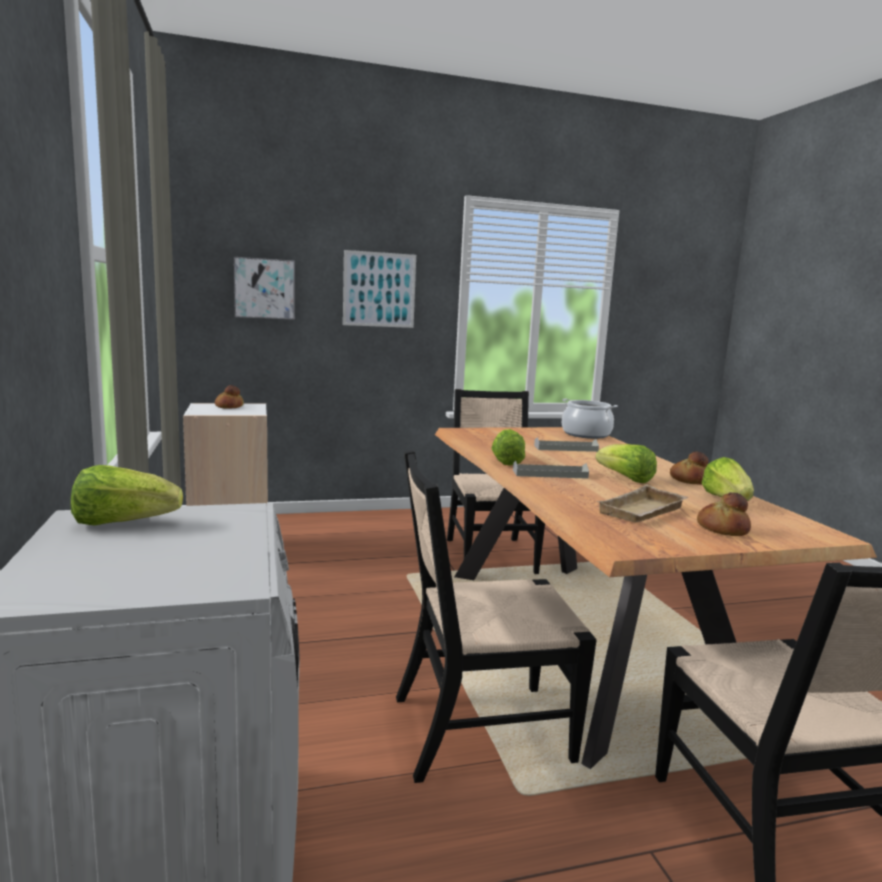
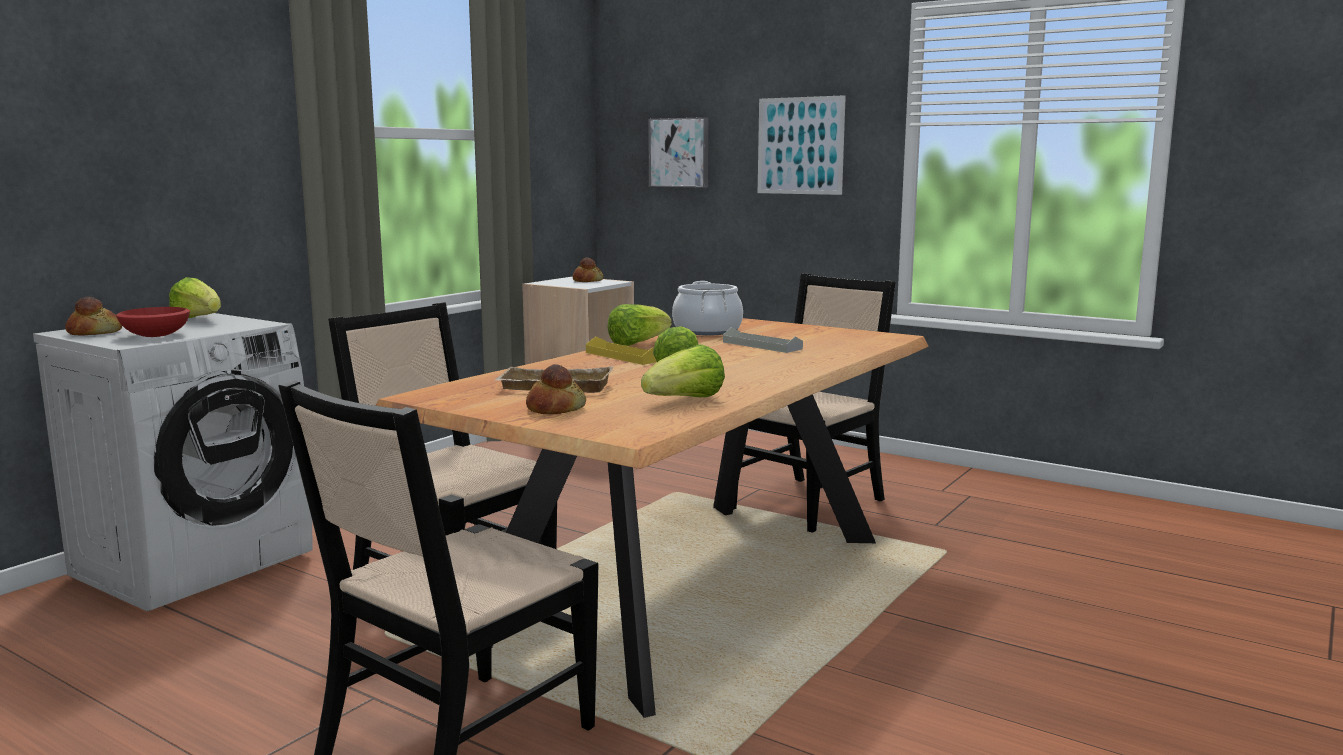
camera: 50 degrees right, 0 degrees up
grey tray [513,461,589,479] -> yellow tray [586,337,657,365]
cooking pot [562,399,618,439] -> cooking pot moved to [672,281,743,335]
bread [670,451,709,485] -> bread moved to [65,297,122,335]
none -> red bowl [116,307,190,337]

